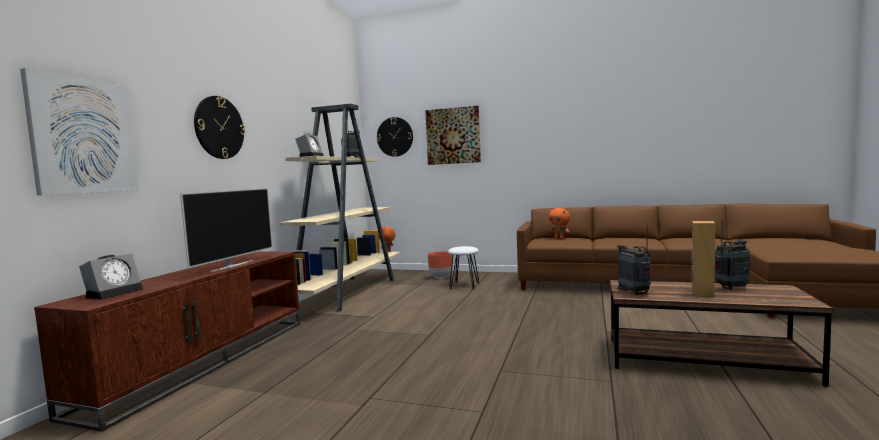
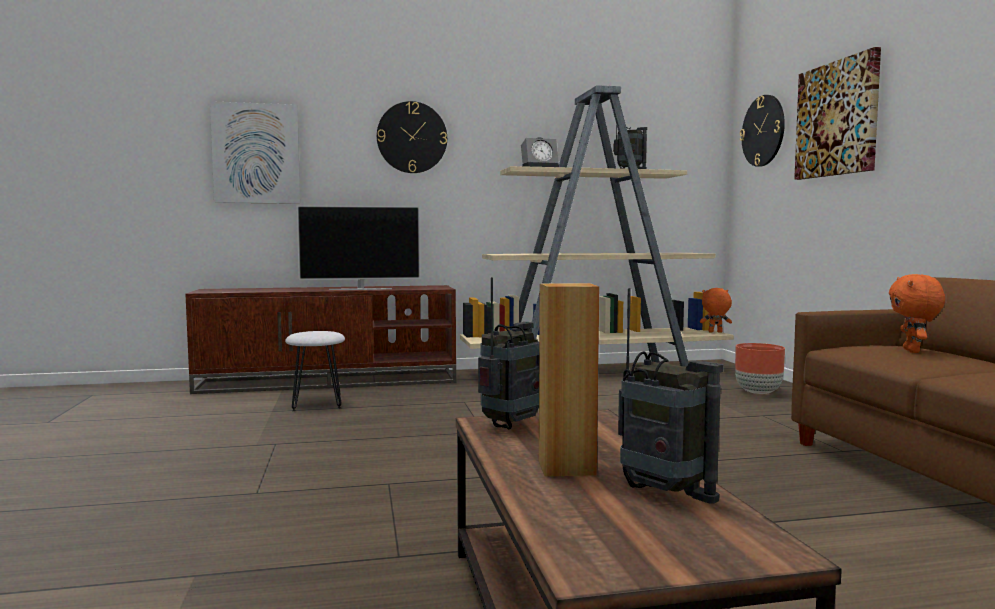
camera: 60 degrees right, 0 degrees up
alarm clock [79,254,143,300] -> none
white stool [448,246,479,289] -> white stool moved to [285,331,345,411]

